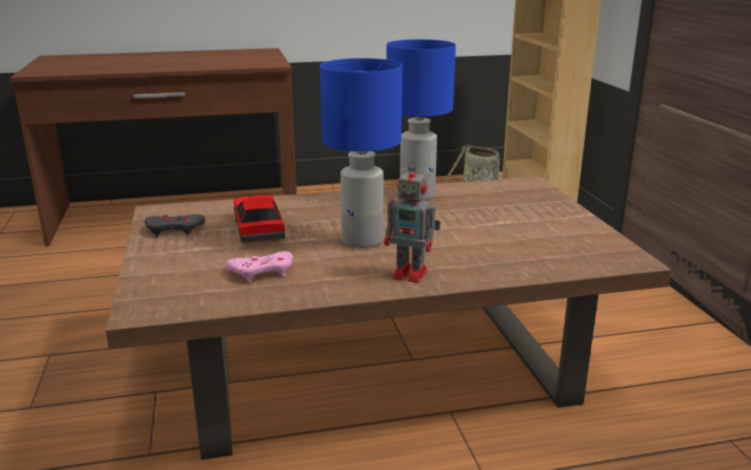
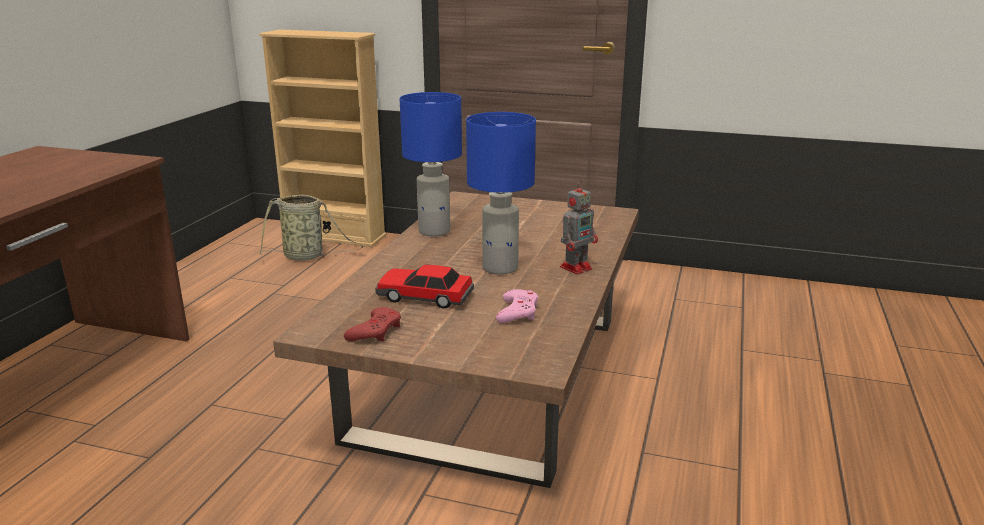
camera: 60 degrees left, 0 degrees up
grey game controller [145,214,205,237] -> red game controller [344,307,401,341]

